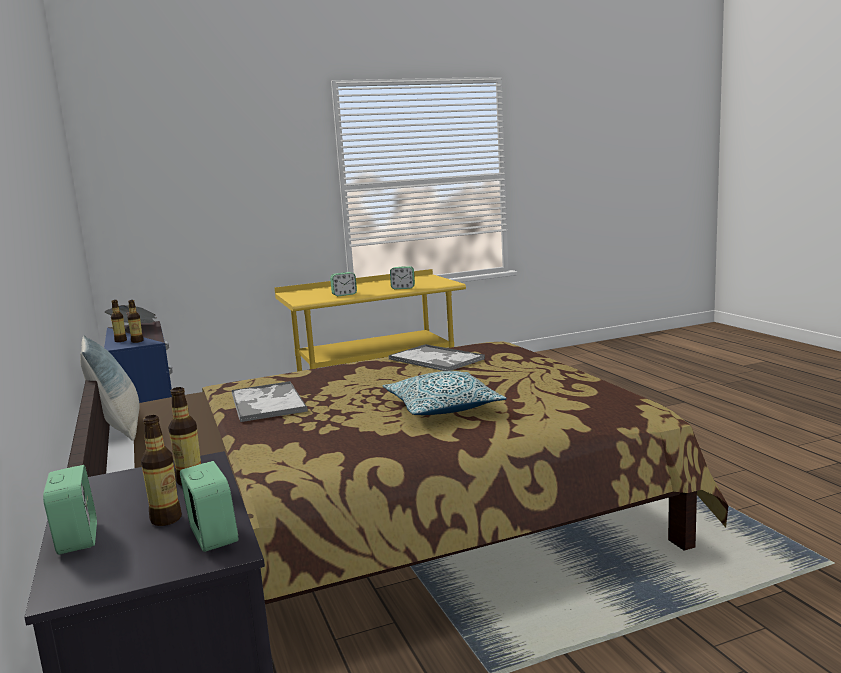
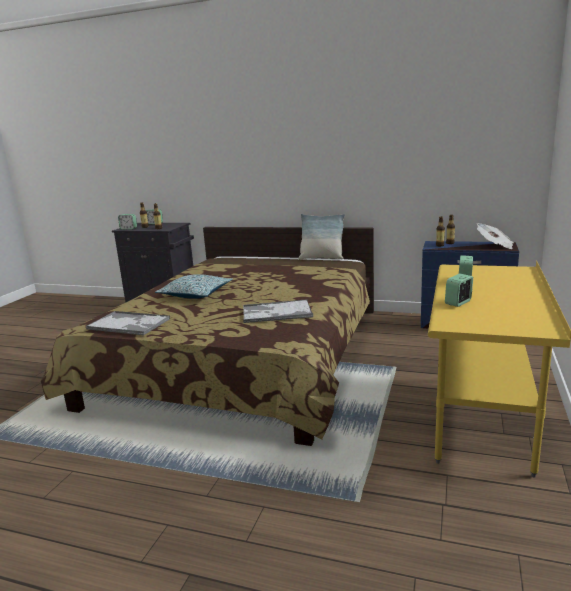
camera: 130 degrees right, 5 degrees up
tray [232,381,308,422] -> tray moved to [86,311,170,335]

